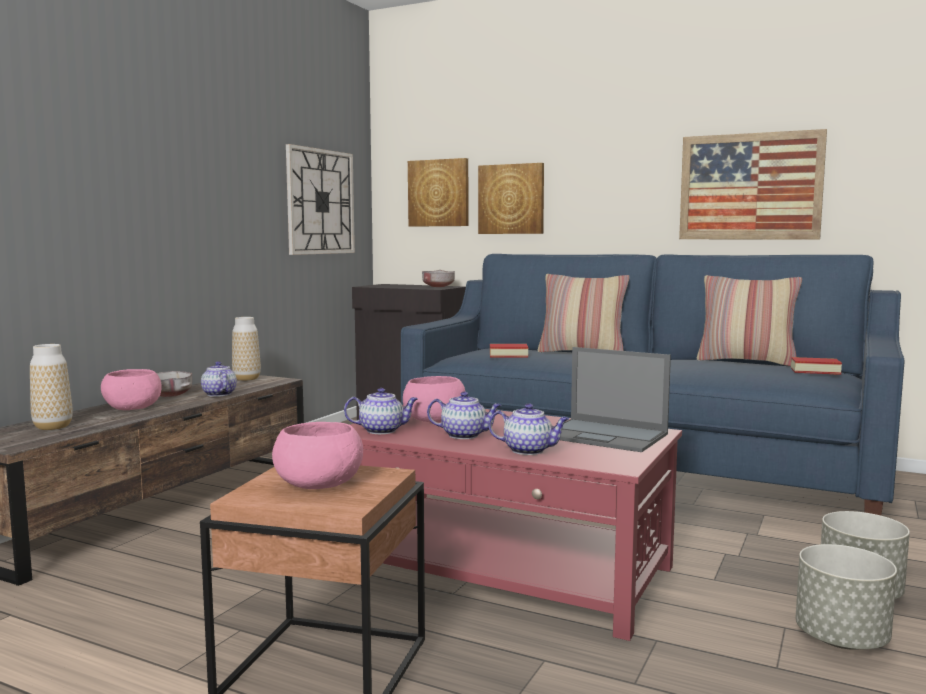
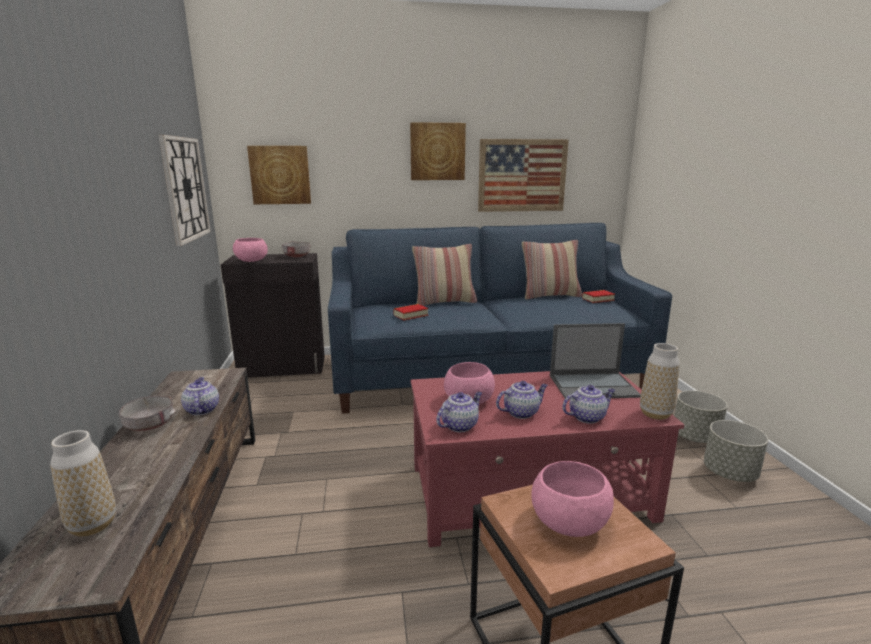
camera: 35 degrees left, 10 degrees up
pink bowl [101,369,162,410] -> pink bowl moved to [233,238,268,262]
teapot [201,361,237,397] -> teapot turned 45 degrees clockwise [181,377,219,415]
vase [232,317,261,381] -> vase moved to [640,343,680,420]
picture [478,163,544,234] -> picture moved to [410,122,466,180]

